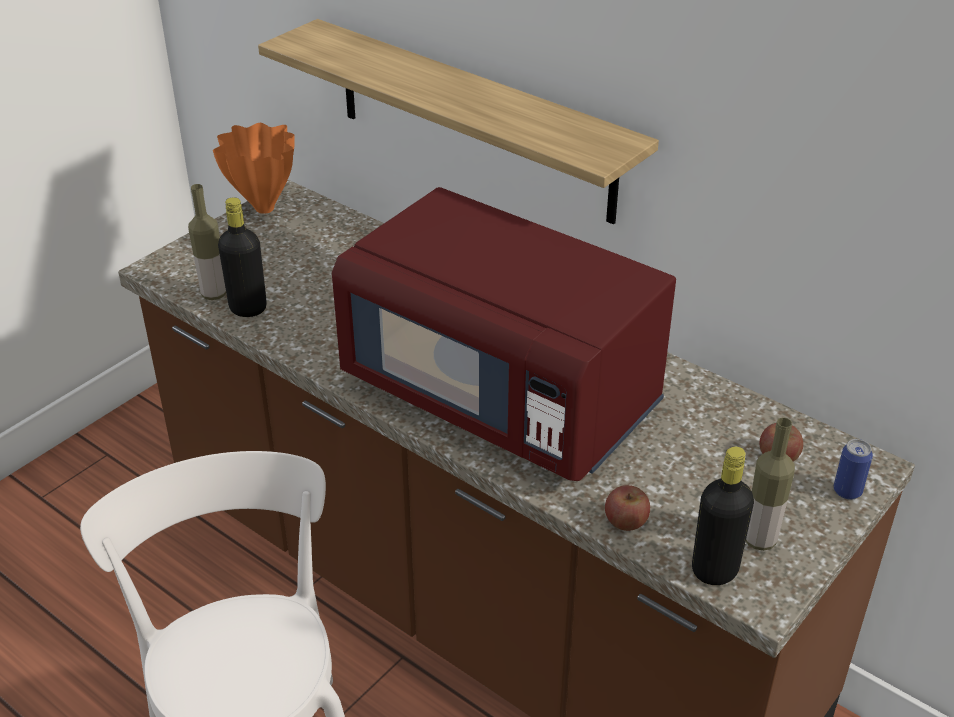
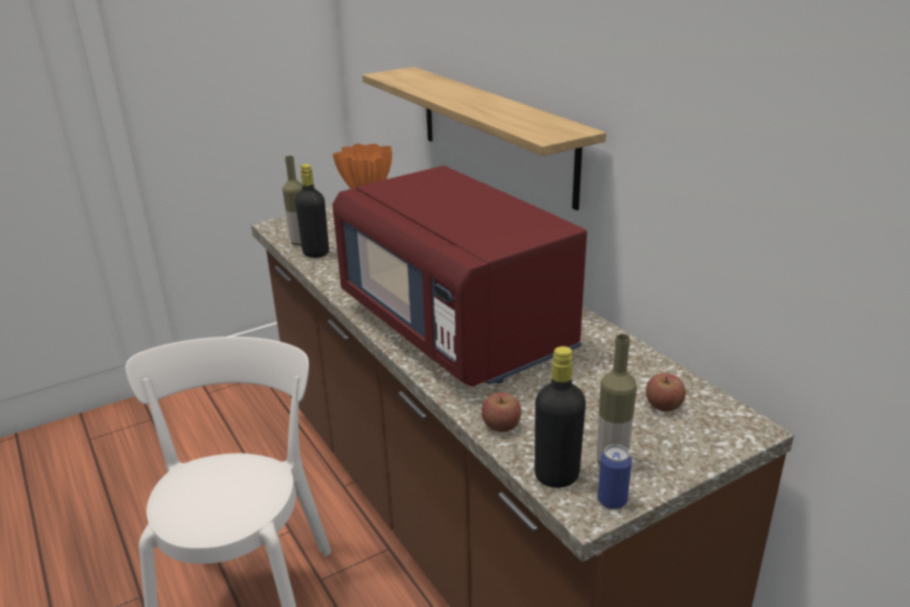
camera: 20 degrees right, 10 degrees down
can [834,439,873,500] -> can moved to [598,444,632,509]

